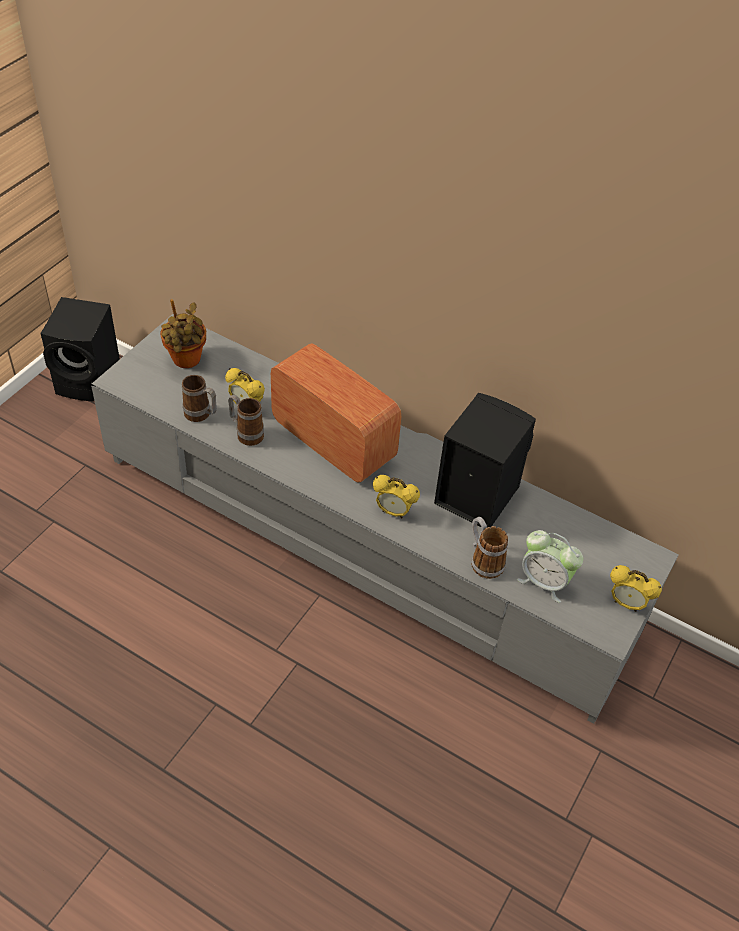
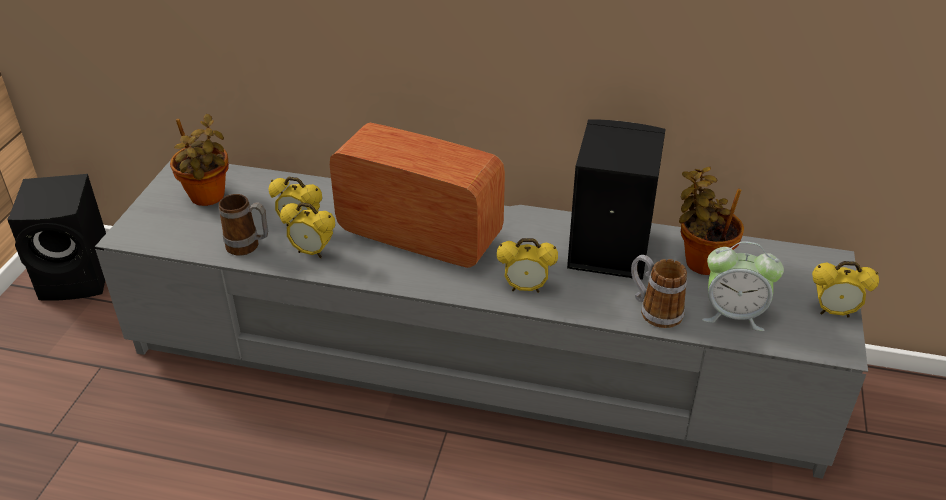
camera: 15 degrees left, 10 degrees down
mug [228,395,264,446] -> alarm clock [280,202,335,258]
none -> potted plant [679,167,744,275]

